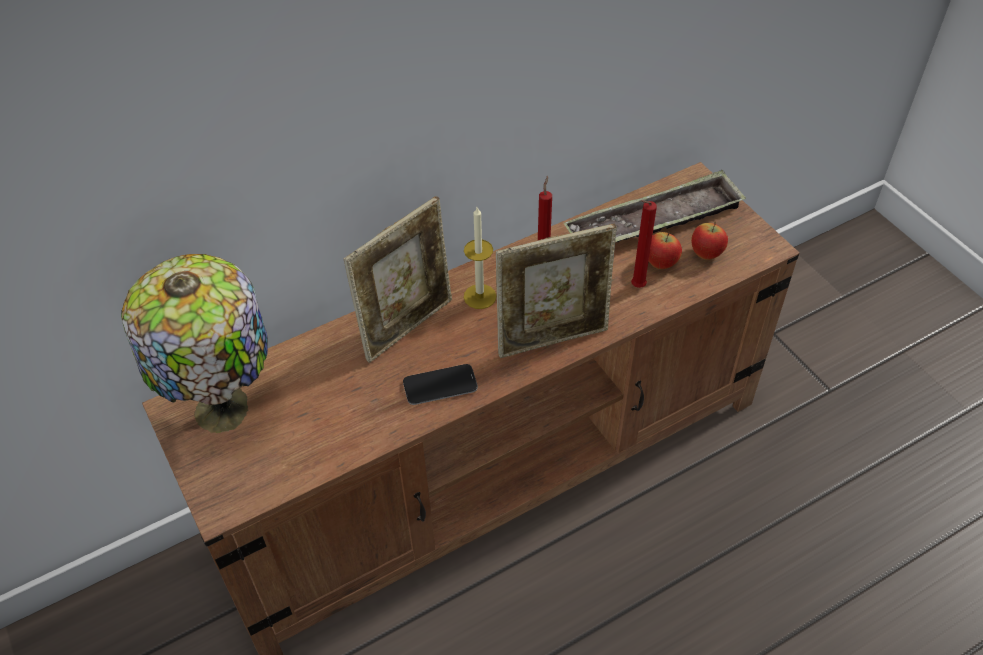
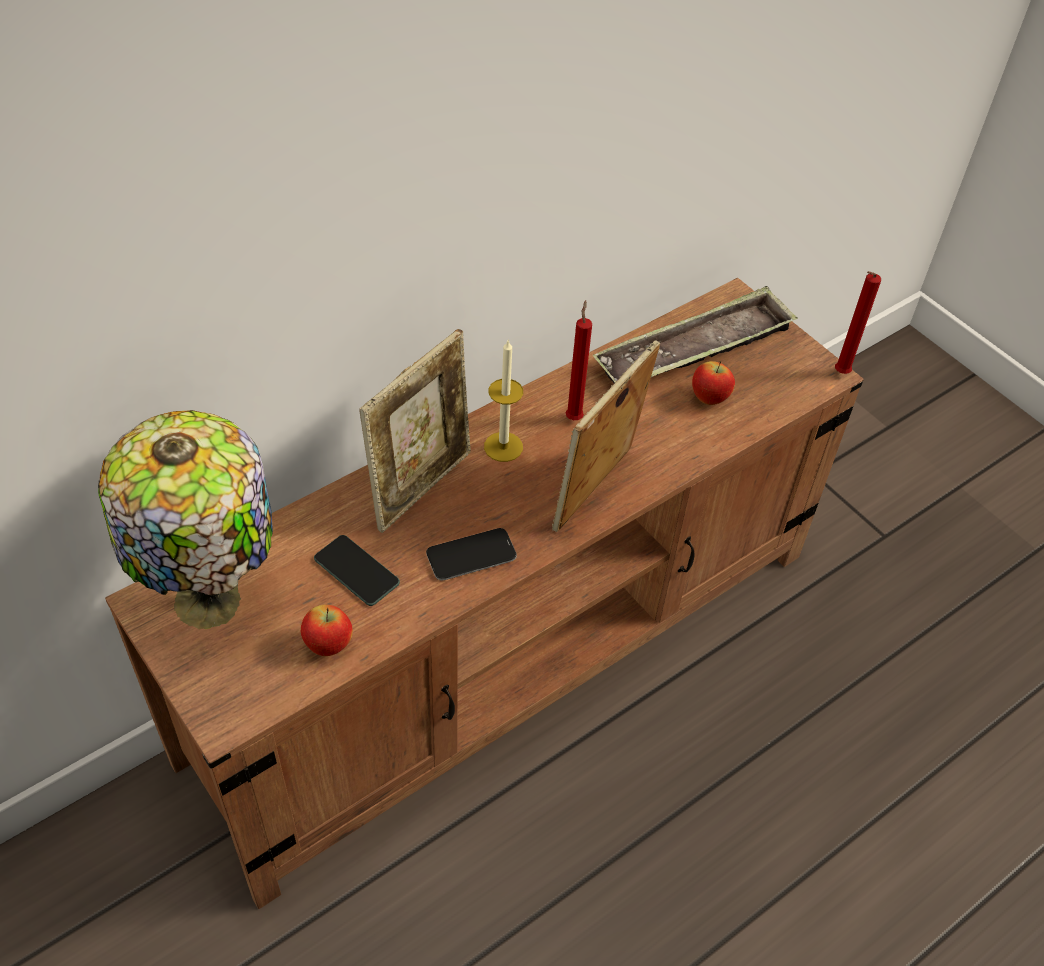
camera: 10 degrees left, 0 degrees up
picture frame [496,224,617,358] -> picture frame turned 150 degrees clockwise [552,340,660,532]
red candle [631,200,657,288] -> red candle moved to [835,271,881,374]
apple [691,222,728,260] -> apple moved to [301,605,353,656]
none -> phone [314,535,400,606]

